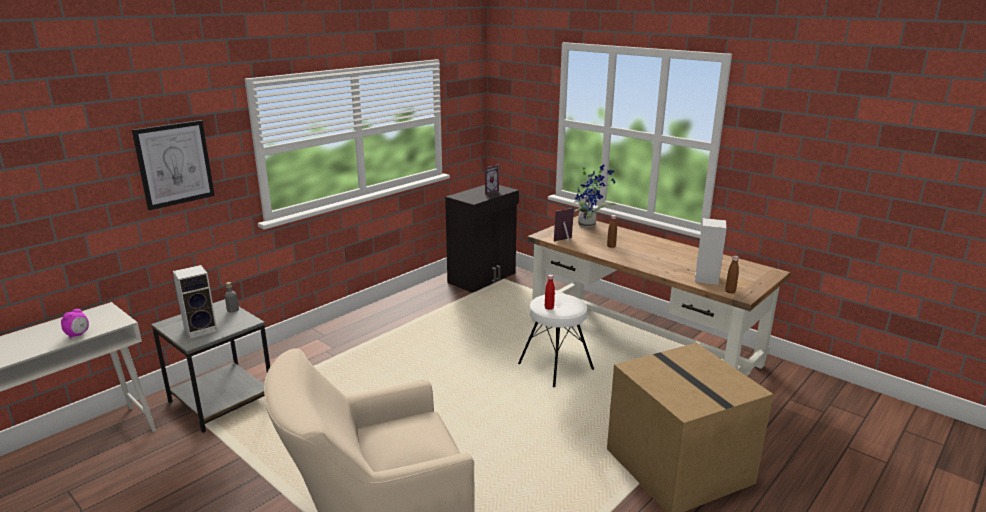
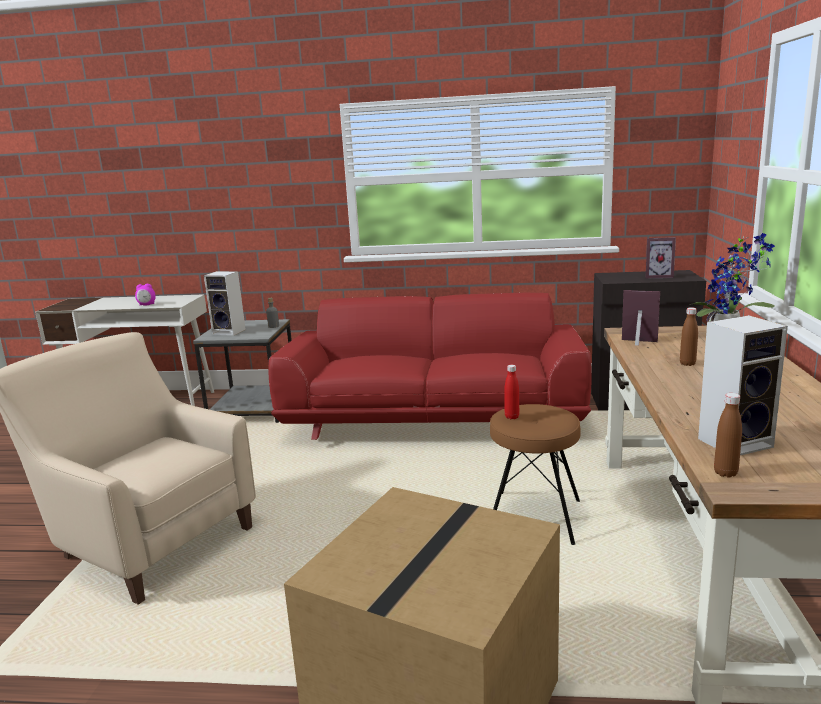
camera: 55 degrees right, 5 degrees down
picture [132,120,215,210] -> none
white stool [518,294,594,387] -> brown stool [490,404,580,545]
none -> red sofa [268,293,592,440]

